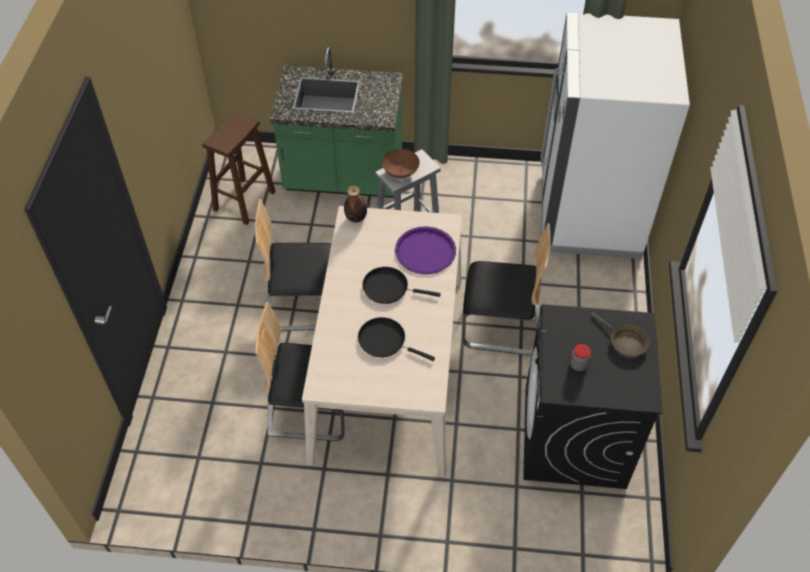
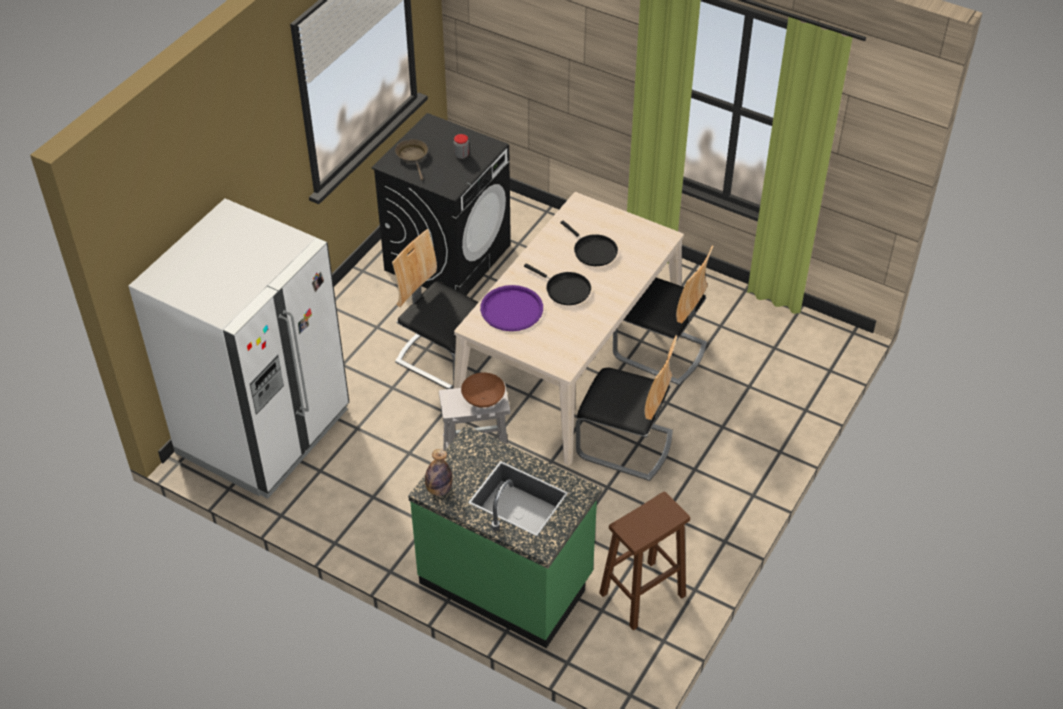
camera: 155 degrees left, 5 degrees down
bottle [344,185,367,223] -> bottle moved to [425,449,452,496]

